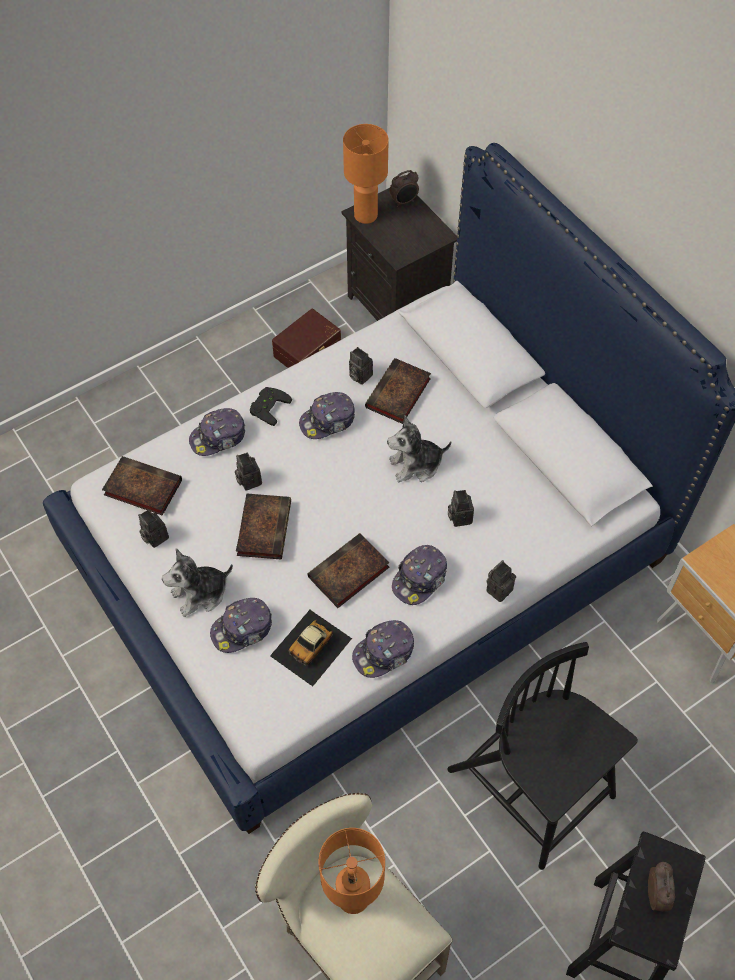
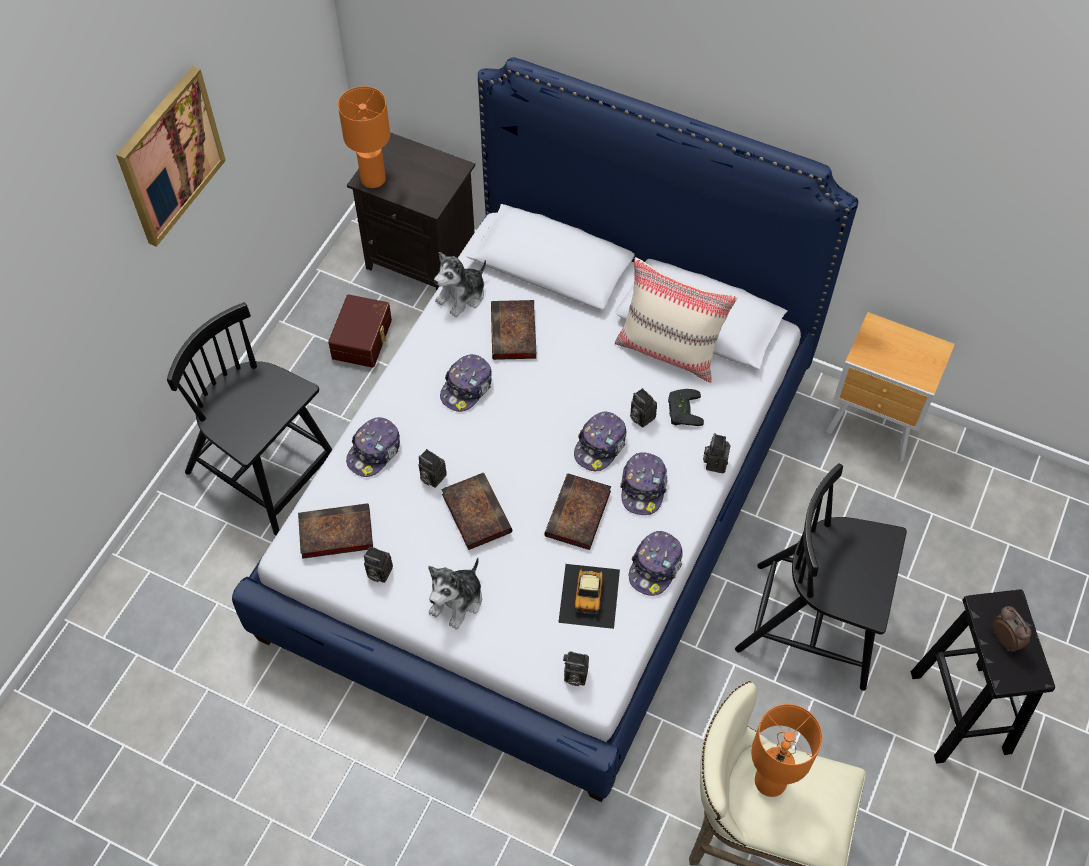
camera: 30 degrees left, 0 degrees up
cap [210,598,272,653] -> cap moved to [574,411,626,471]
black game controller [250,387,292,426] -> black game controller moved to [668,389,704,426]
camera [349,347,373,385] -> camera moved to [563,652,589,686]
plush toy [387,416,451,482] -> plush toy moved to [434,252,486,317]
alarm clock [389,170,419,207] -> none
none -> picture [116,66,226,247]
none -> black chair [167,302,332,535]
none -> beige pillow [615,257,738,383]

